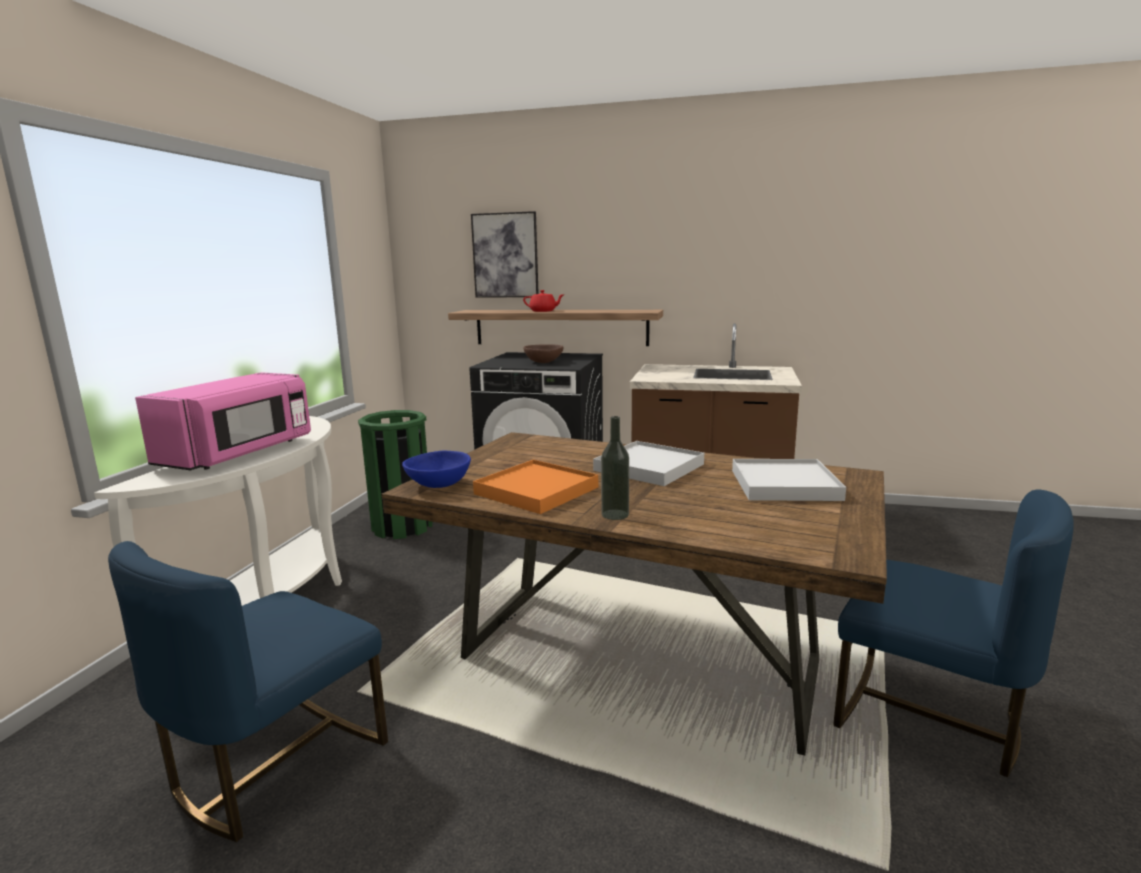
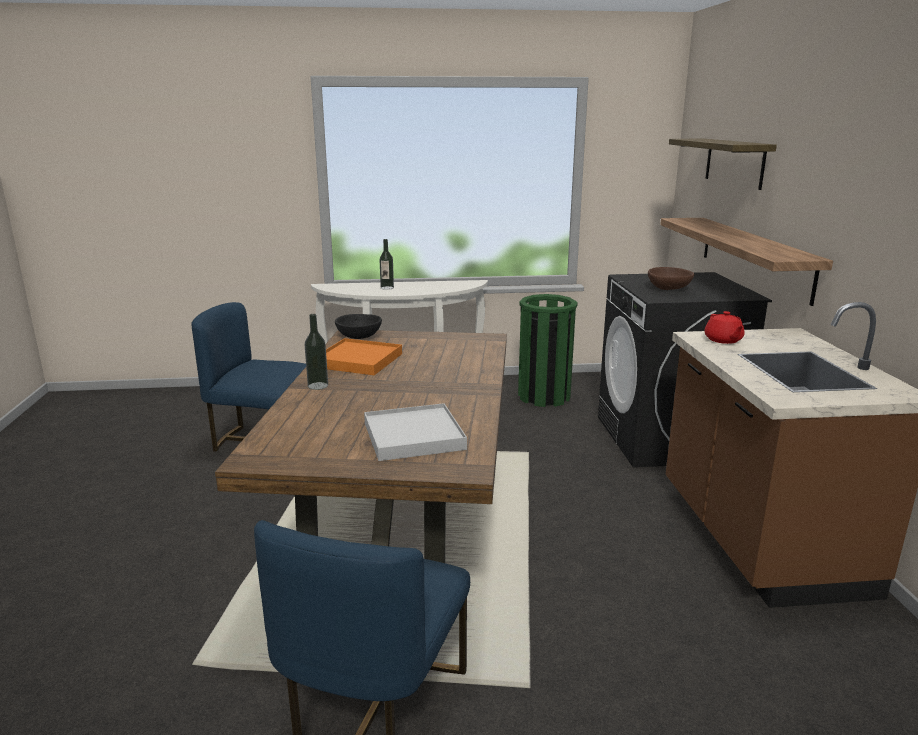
camera: 70 degrees right, 5 degrees up
pink microwave [135,372,311,470] -> bottle [380,239,394,290]
blue bowl [402,451,471,488] -> black bowl [335,314,382,339]
picture [471,211,539,298] -> shelf [669,139,777,190]
red teapot [523,290,565,312] -> red teapot moved to [704,311,744,344]
white tray [593,441,704,486] -> none

